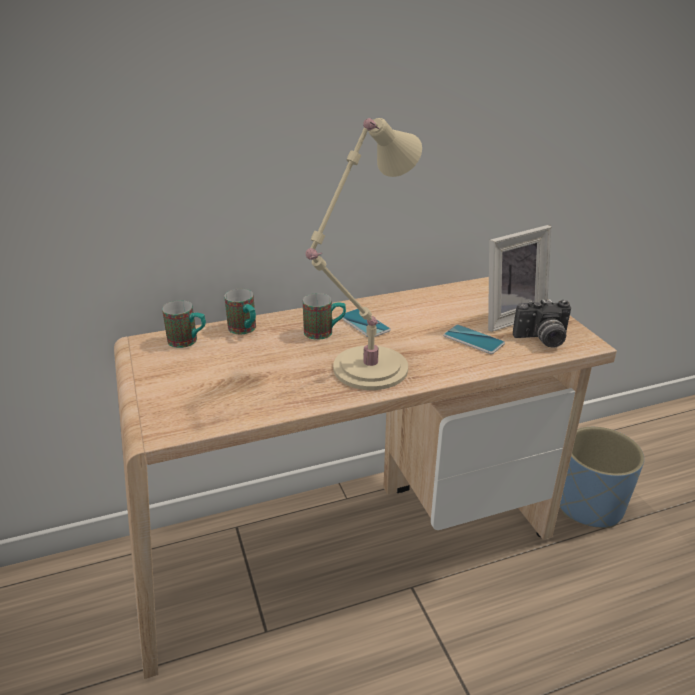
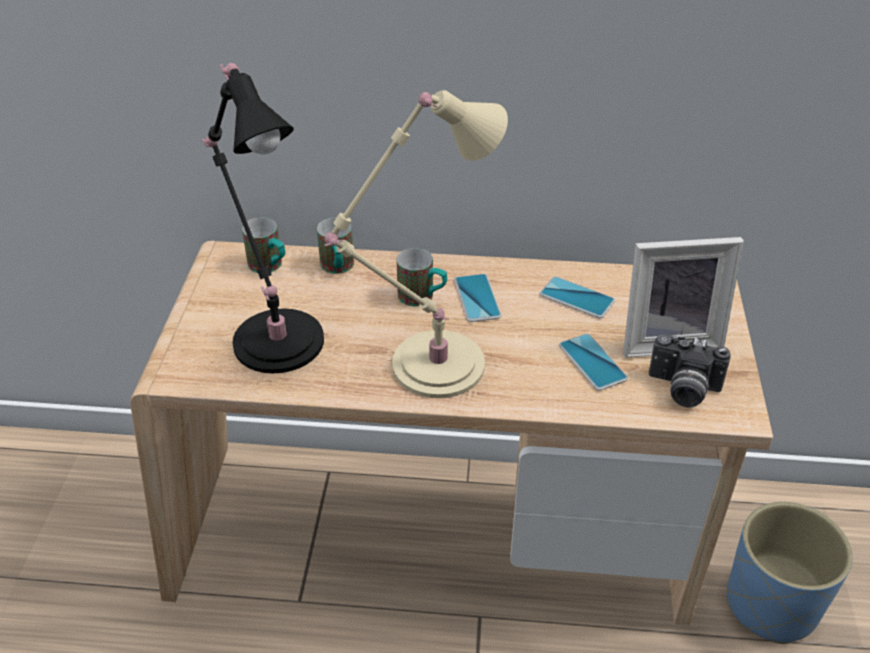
camera: 25 degrees right, 10 degrees up
none -> black table lamp [201,63,324,373]
none -> phone [540,277,615,318]

